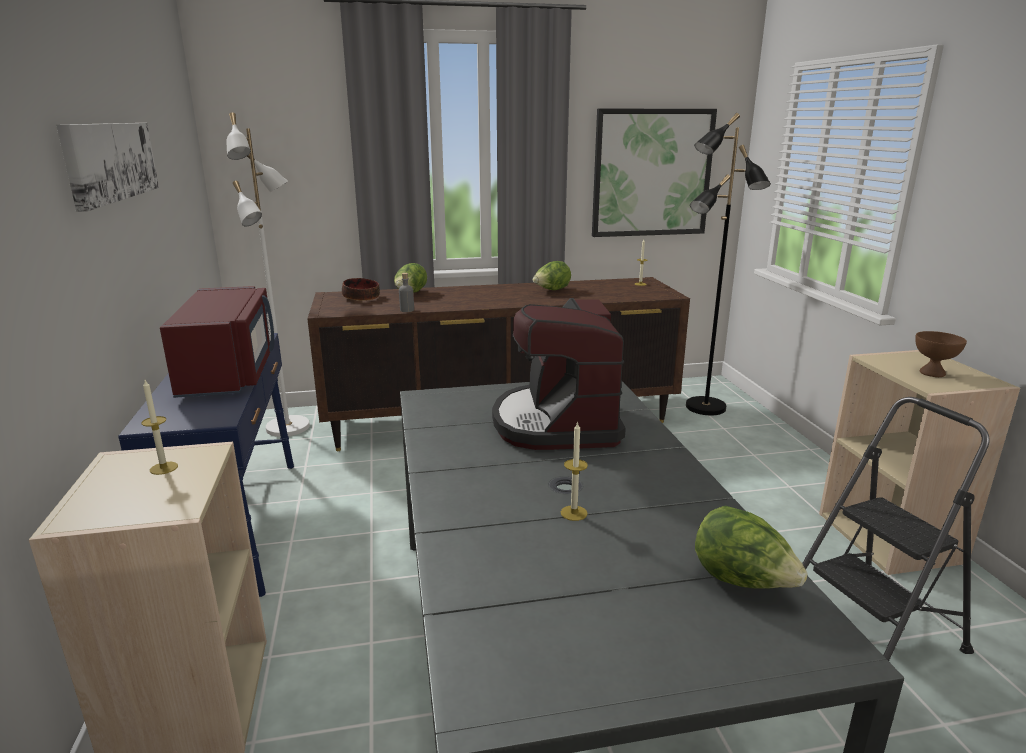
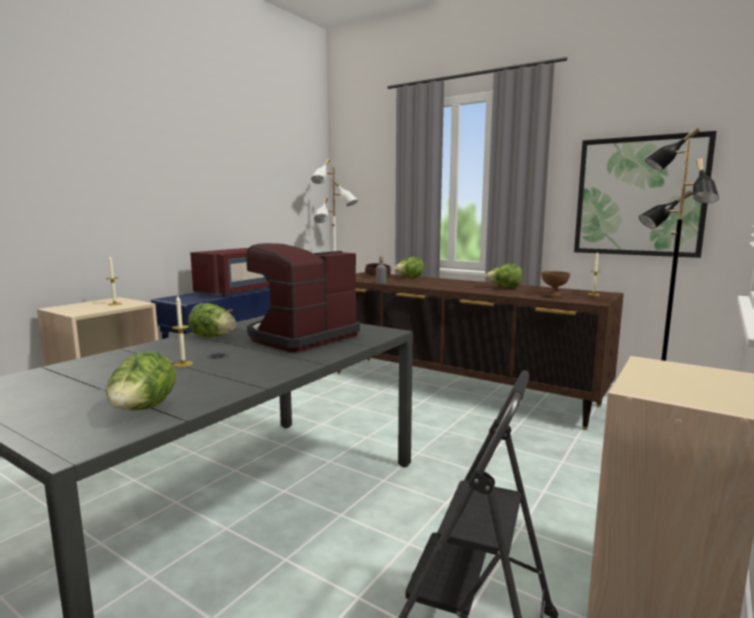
camera: 45 degrees right, 10 degrees down
picture [56,123,159,212] -> none
brown bowl [915,331,967,377] -> brown bowl moved to [542,271,570,297]
none -> lettuce [188,303,236,338]

